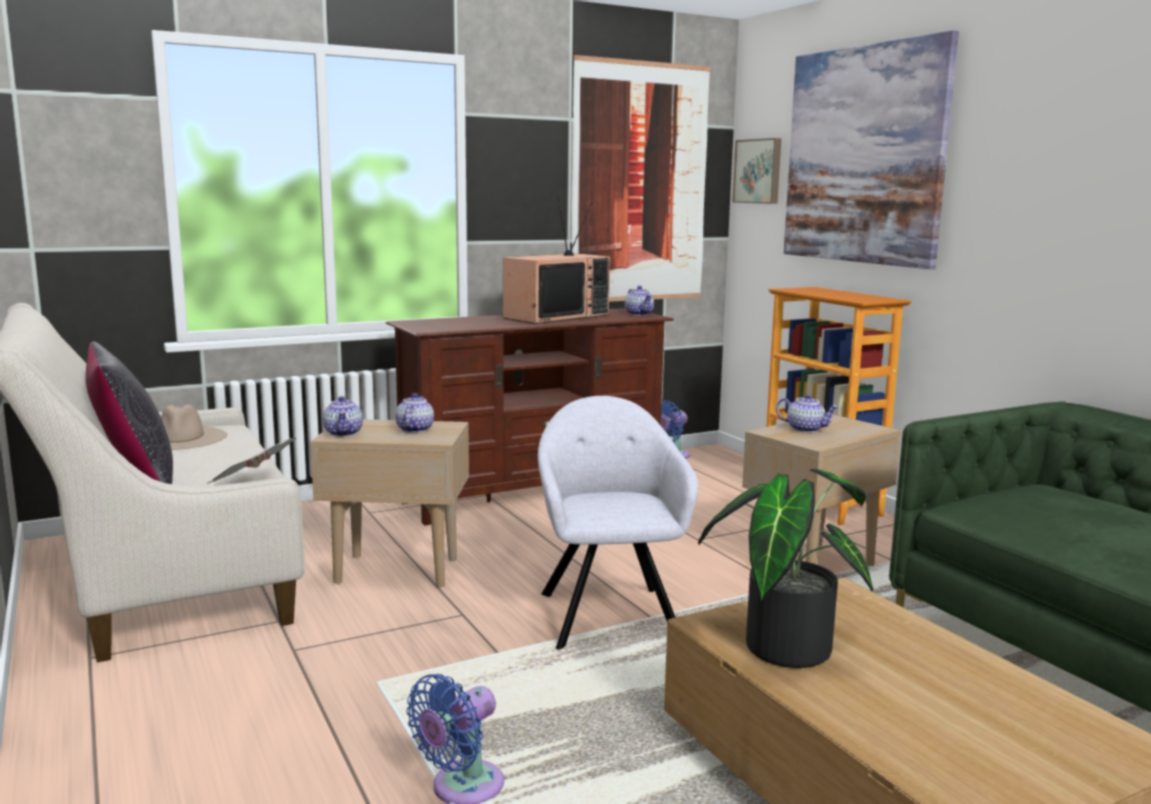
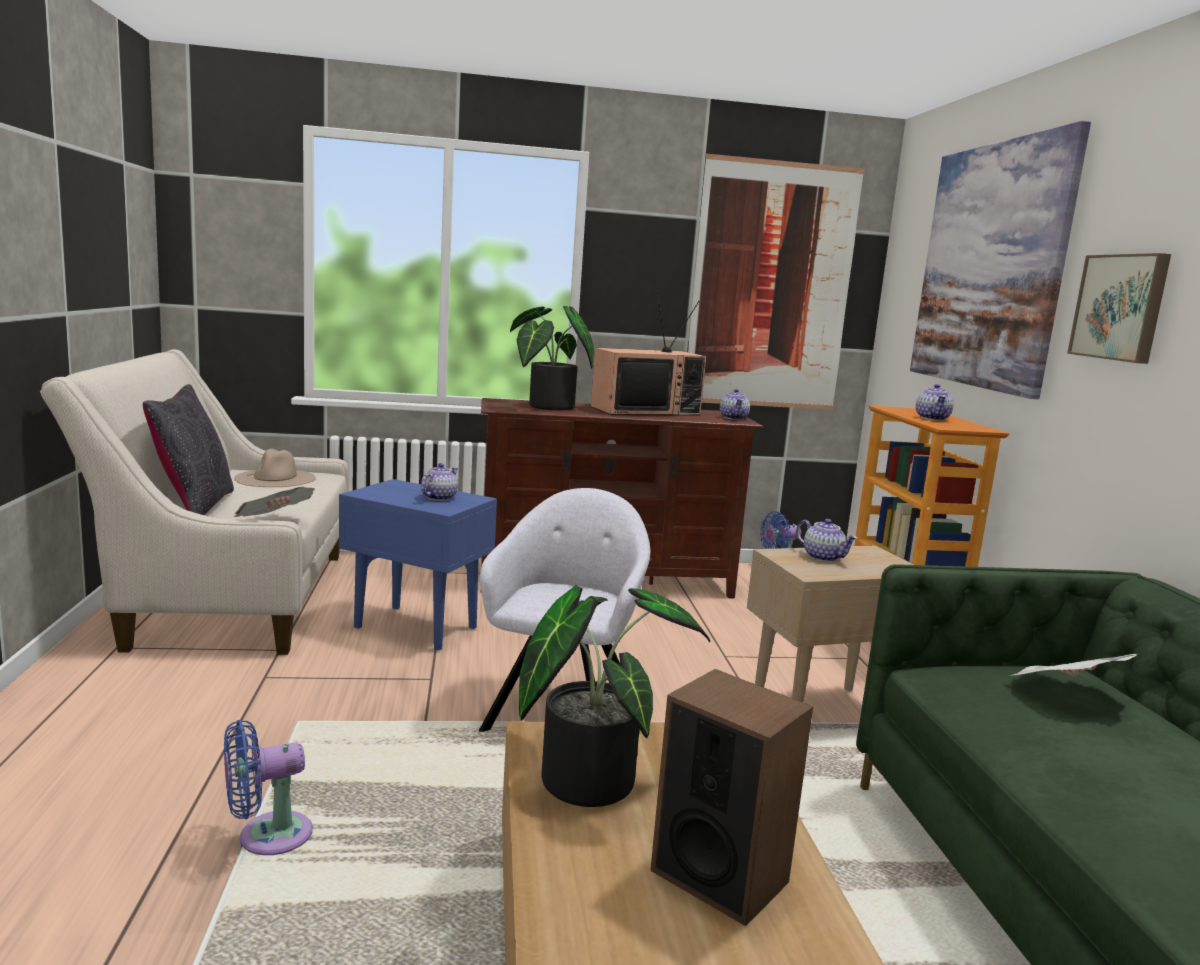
camera: 20 degrees right, 0 degrees up
beige side table [310,419,469,588] -> blue side table [339,479,497,651]
teapot [323,396,363,436] -> teapot moved to [916,384,954,420]
picture [732,138,781,204] -> picture moved to [1067,253,1171,364]
none -> potted plant [510,306,594,410]
none -> speaker [650,669,813,926]
none -> newspaper [1011,654,1136,676]

